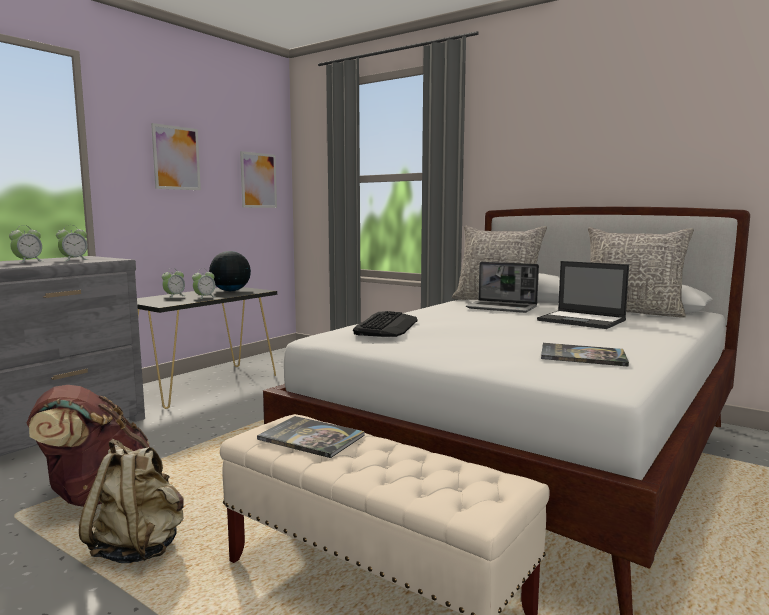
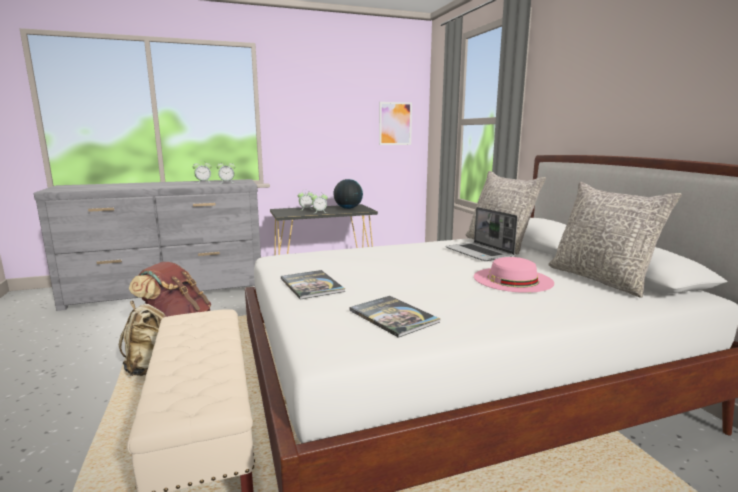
camera: 35 degrees right, 5 degrees up
picture [151,123,201,190] -> none
book [257,416,365,458] -> book moved to [281,270,345,299]
keyboard [353,311,418,337] -> none
laptop [537,261,629,329] -> pink hat [474,257,554,293]

